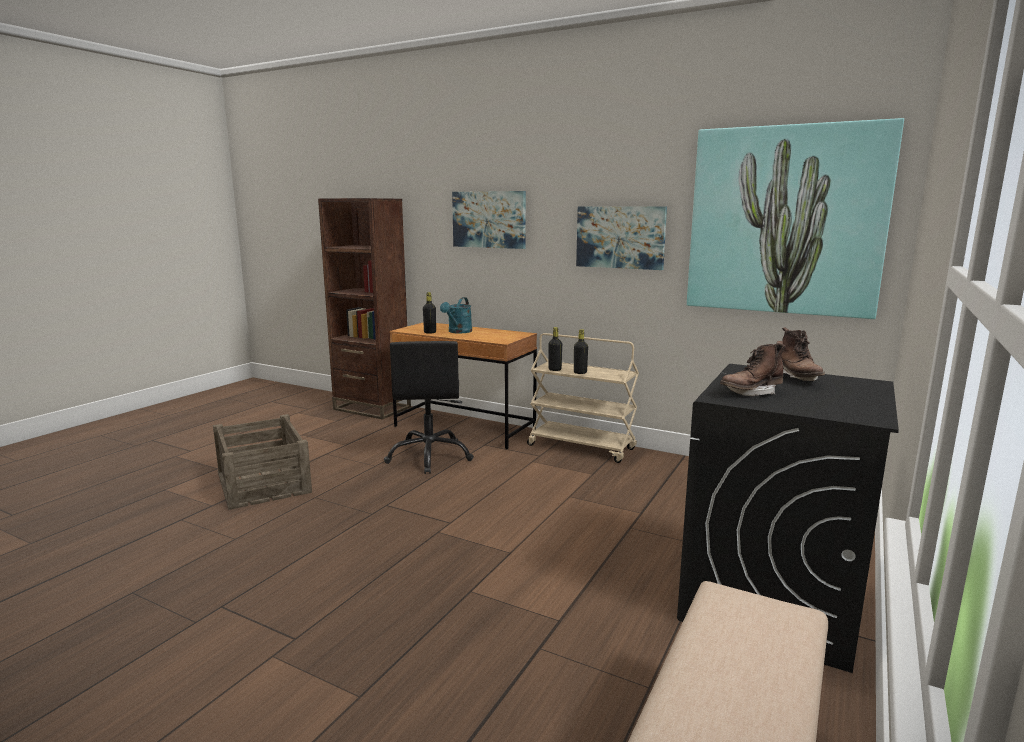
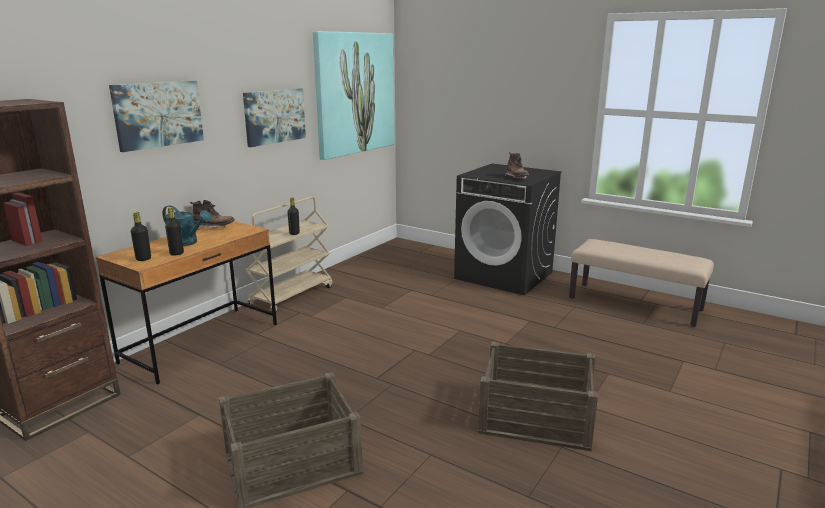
camera: 85 degrees left, 5 degrees up
black office chair [384,341,474,474] -> none
black bottle [549,327,562,371] -> black bottle moved to [131,212,151,261]
brown boot [781,327,825,381] -> brown boot moved to [190,200,235,230]
none -> crate [478,341,598,451]

